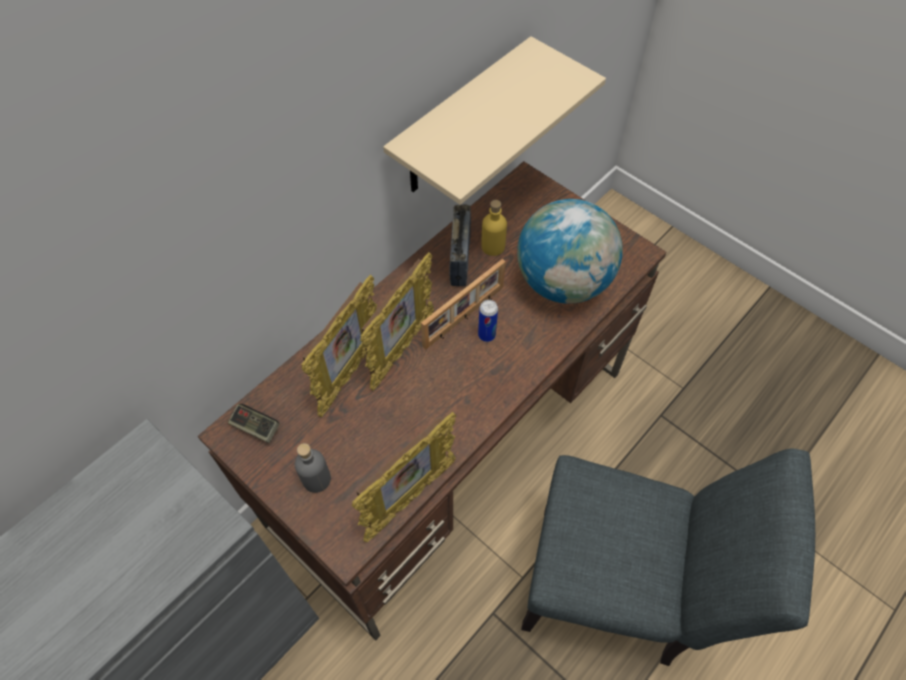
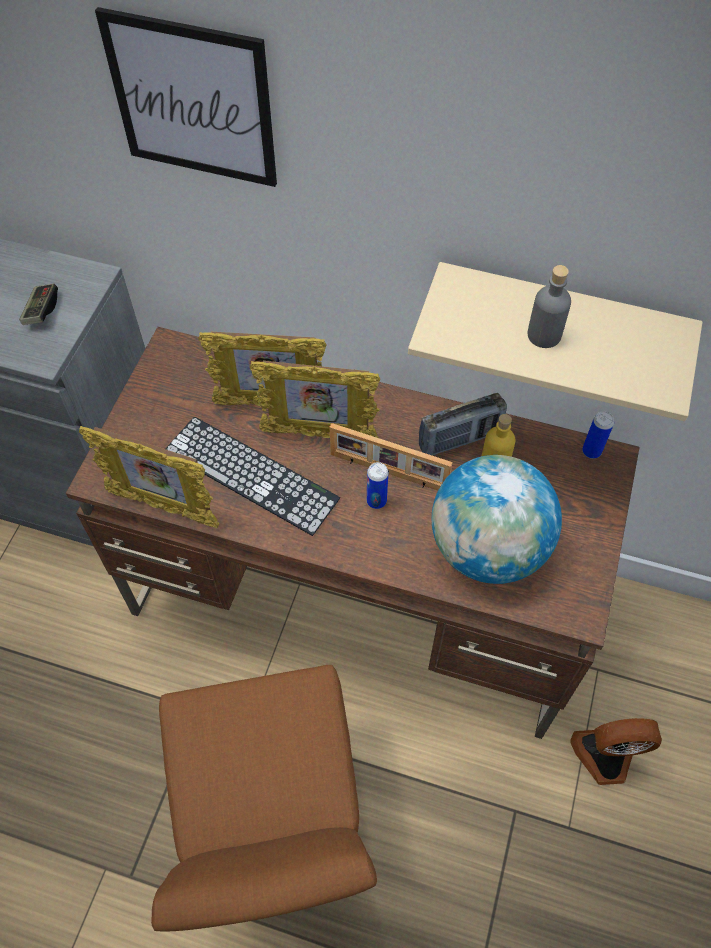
camera: 65 degrees right, 0 degrees up
game controller [228,404,280,443] -> game controller moved to [19,283,58,325]
grey bottle [295,443,331,493] -> grey bottle moved to [527,265,571,348]
grey chair [521,449,815,666] -> brown chair [151,665,377,931]
none -> picture [95,7,277,187]
none -> keyboard [166,417,340,536]
none -> fan [570,718,662,785]
none -> can [582,411,614,458]

